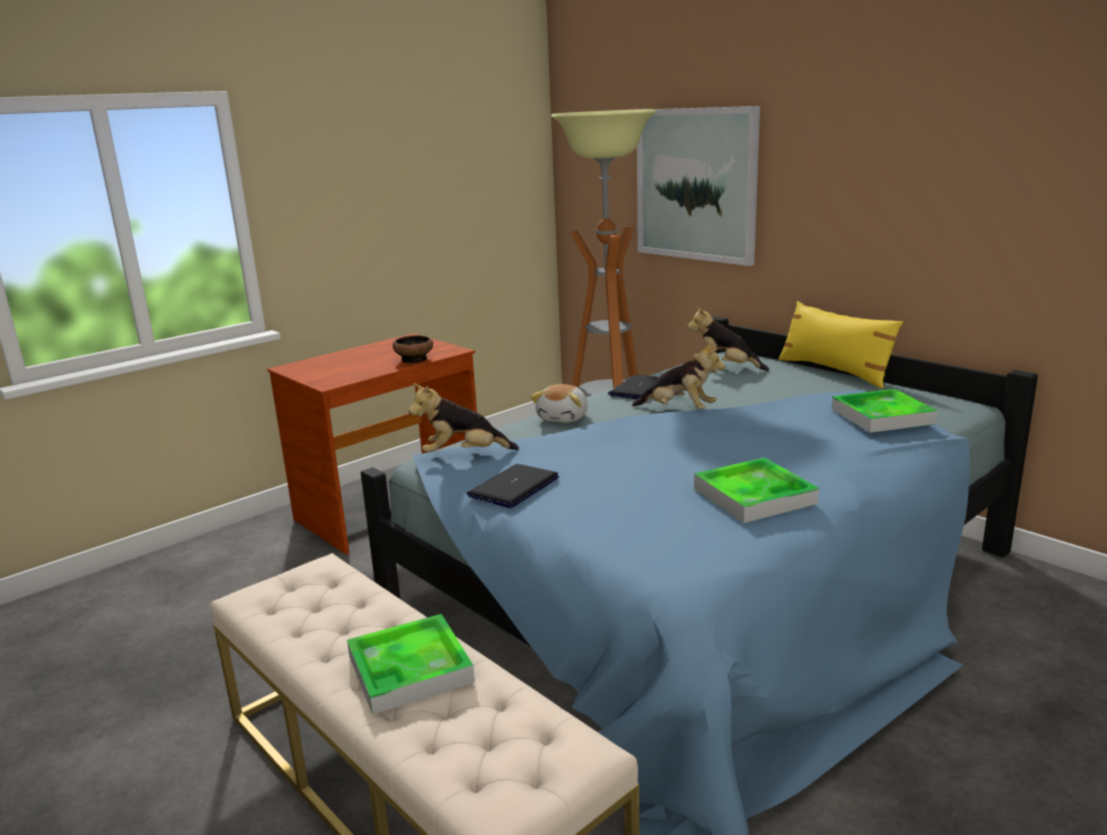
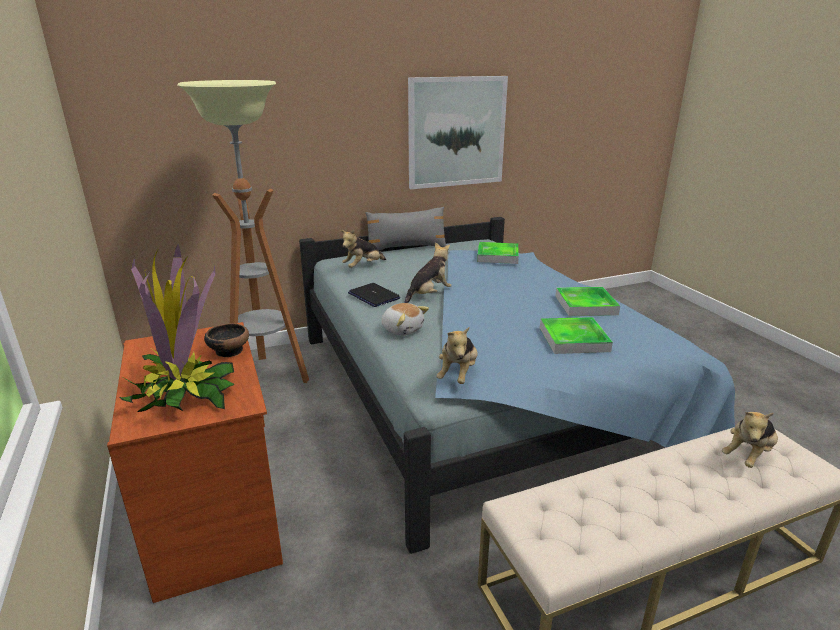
camera: 70 degrees left, 5 degrees up
tray [347,614,475,714] -> tray moved to [540,317,613,354]
laptop [467,464,559,508] -> none
picture [637,106,760,266] -> picture moved to [408,76,508,189]
yellow pillow [778,301,903,389] -> grey pillow [365,207,447,250]
none -> potted plant [120,244,234,412]
none -> plush toy [722,412,778,468]

